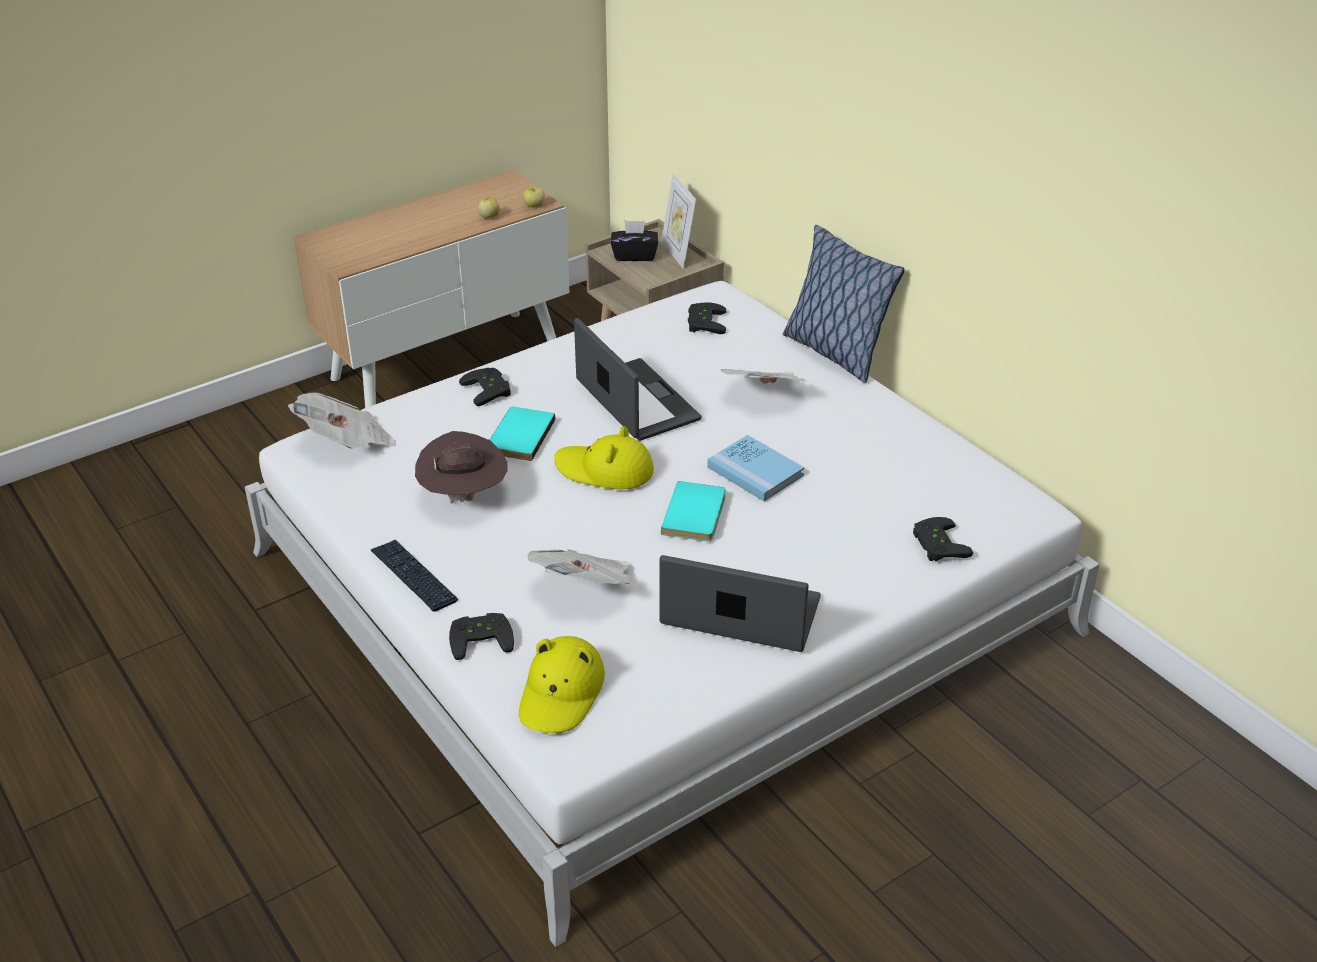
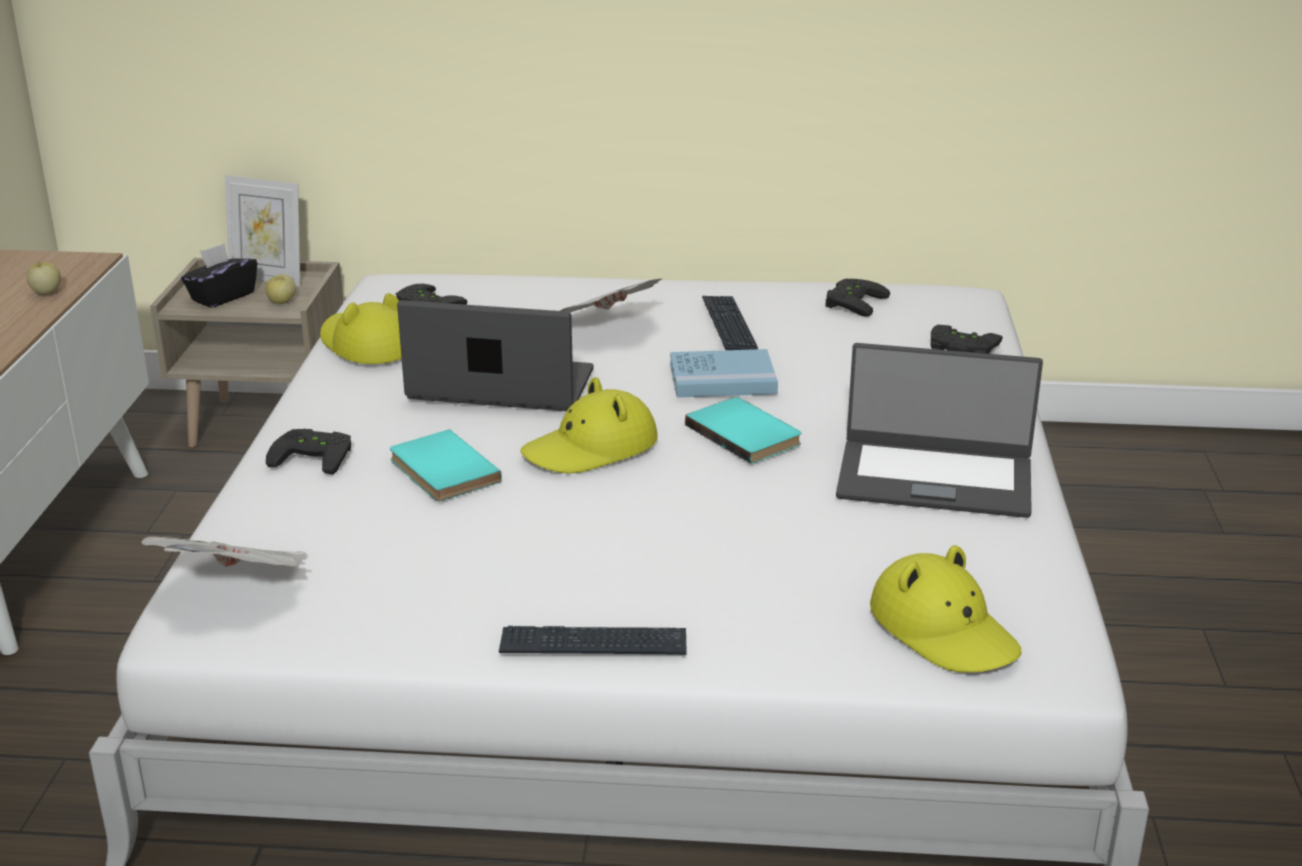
camera: 50 degrees left, 10 degrees down
brown hat [415,431,507,504] -> none
black game controller [449,613,514,660] -> black game controller moved to [825,278,890,317]
apple [523,187,545,208] -> apple moved to [266,274,296,304]
newspaper [528,549,632,584] -> none
laptop [660,555,821,652] -> laptop turned 135 degrees counterclockwise [836,343,1043,518]
pillow [783,225,905,383] -> none
none -> yellow hat [320,293,402,364]
none -> keyboard [702,296,758,350]

